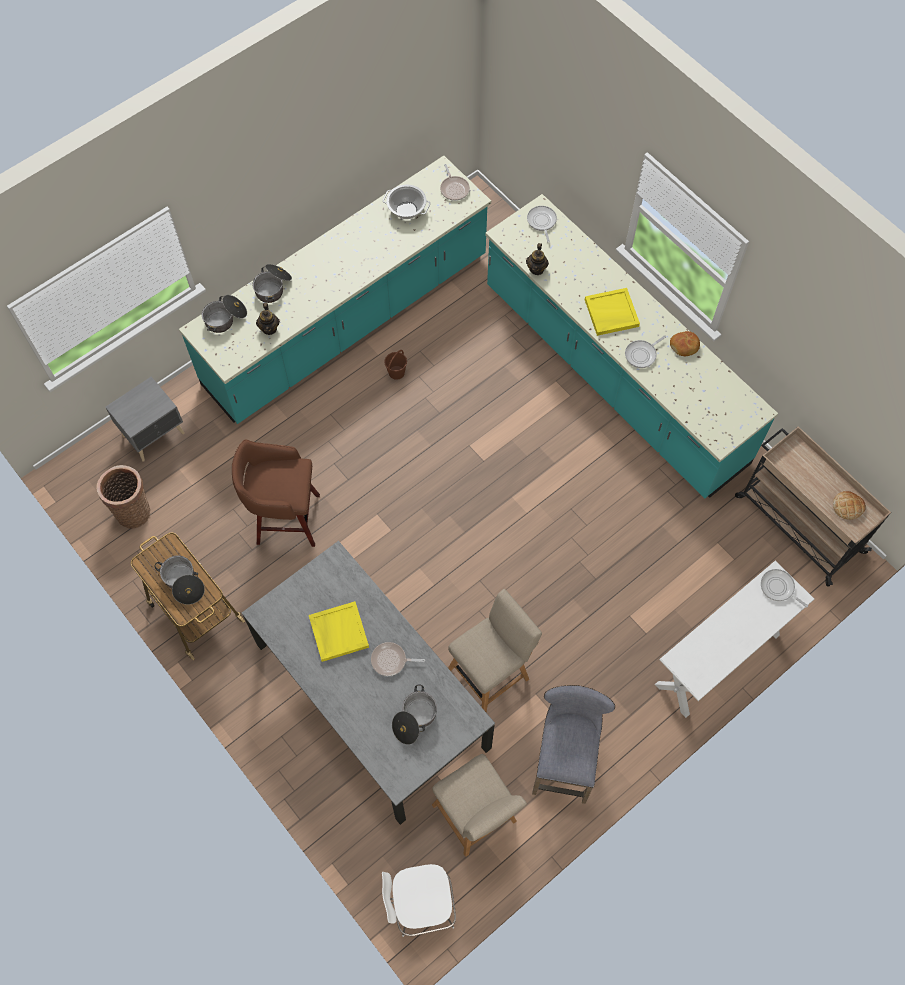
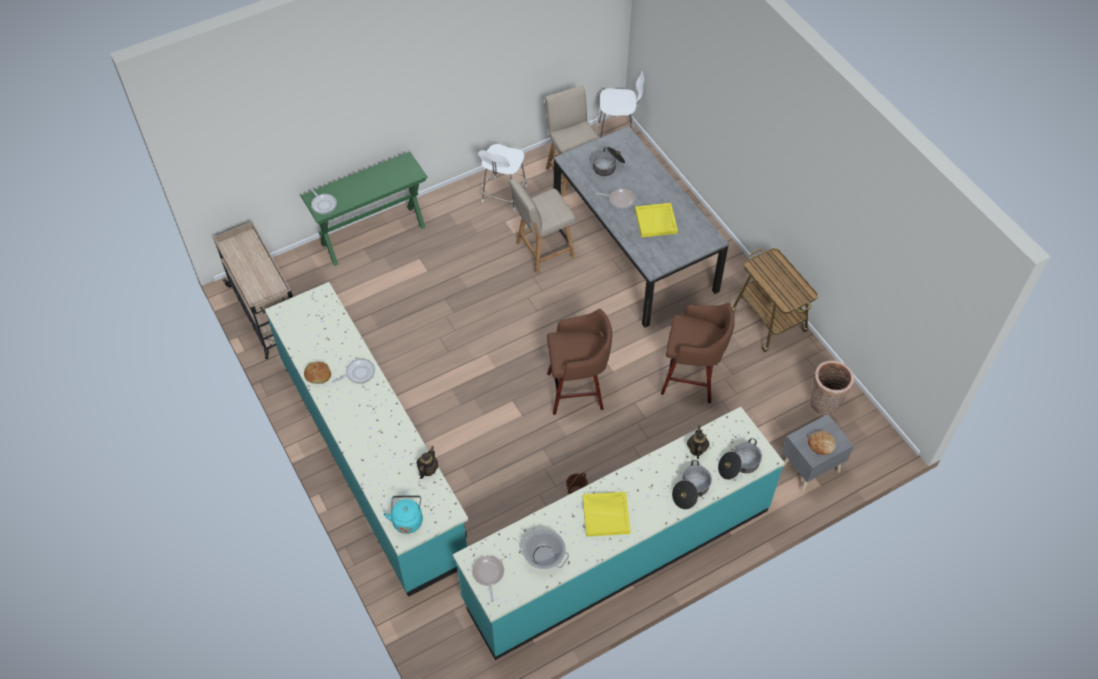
camera: 170 degrees left, 10 degrees down
cooking pot [155,556,205,605] -> none
frying pan [527,206,557,243] -> turquoise kettle [384,495,423,534]
grey stool [532,685,615,804] -> white chair [478,144,527,211]
yellow tray [585,288,640,336] -> yellow tray moved to [583,492,631,537]
white console table [655,560,814,718] -> green console table [301,152,428,266]
bread [833,491,866,519] -> bread moved to [808,430,836,455]
none -> brown stool [547,309,612,415]

